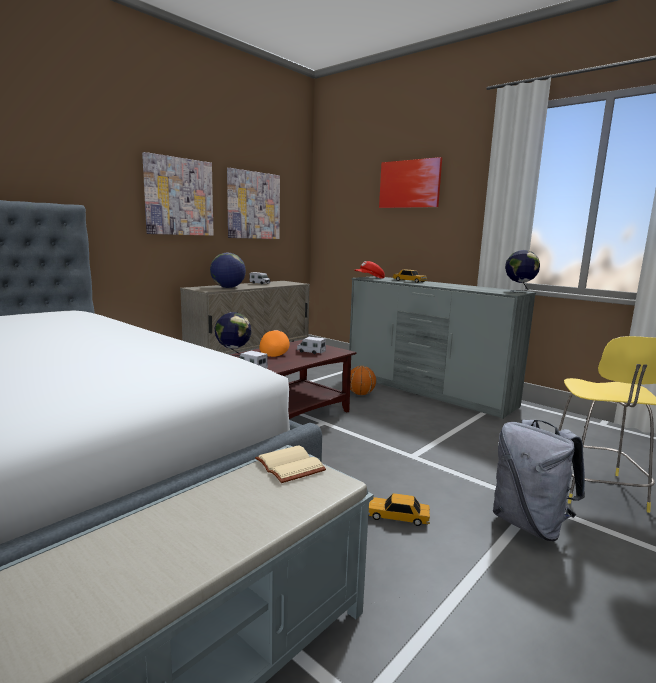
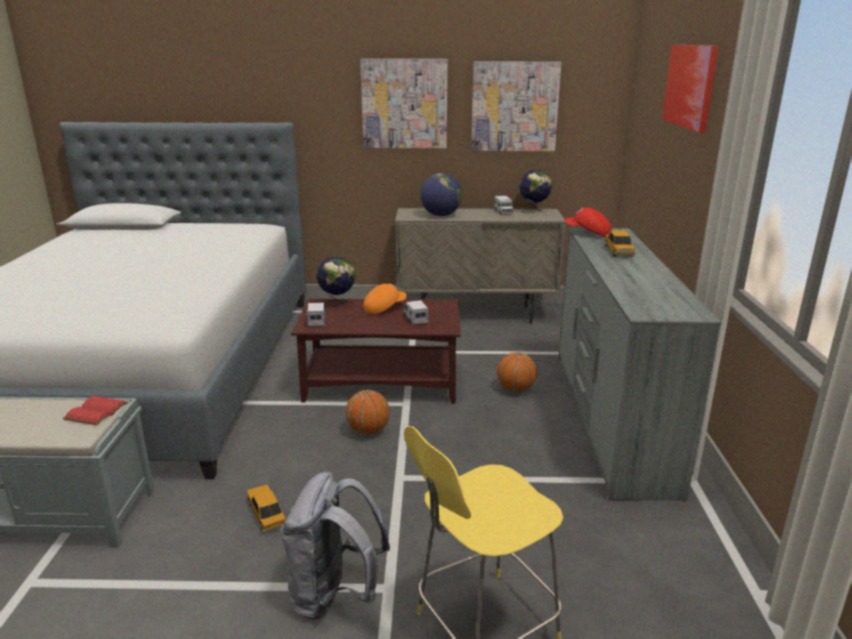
camera: 50 degrees right, 10 degrees up
beige book [255,445,326,483] -> red book [63,396,128,425]
globe [505,250,540,293] -> globe moved to [519,170,552,213]
none -> basketball [346,390,390,435]

